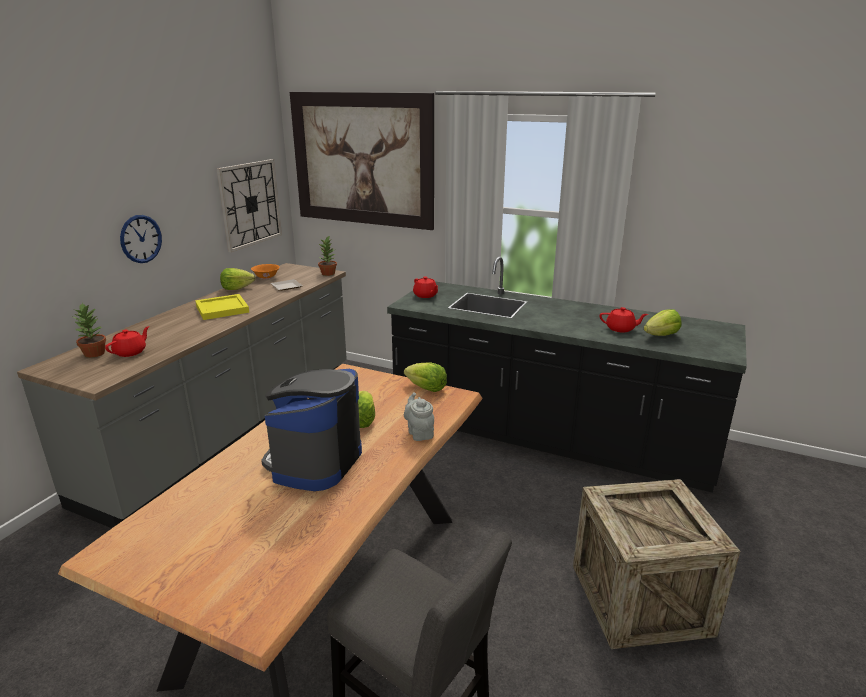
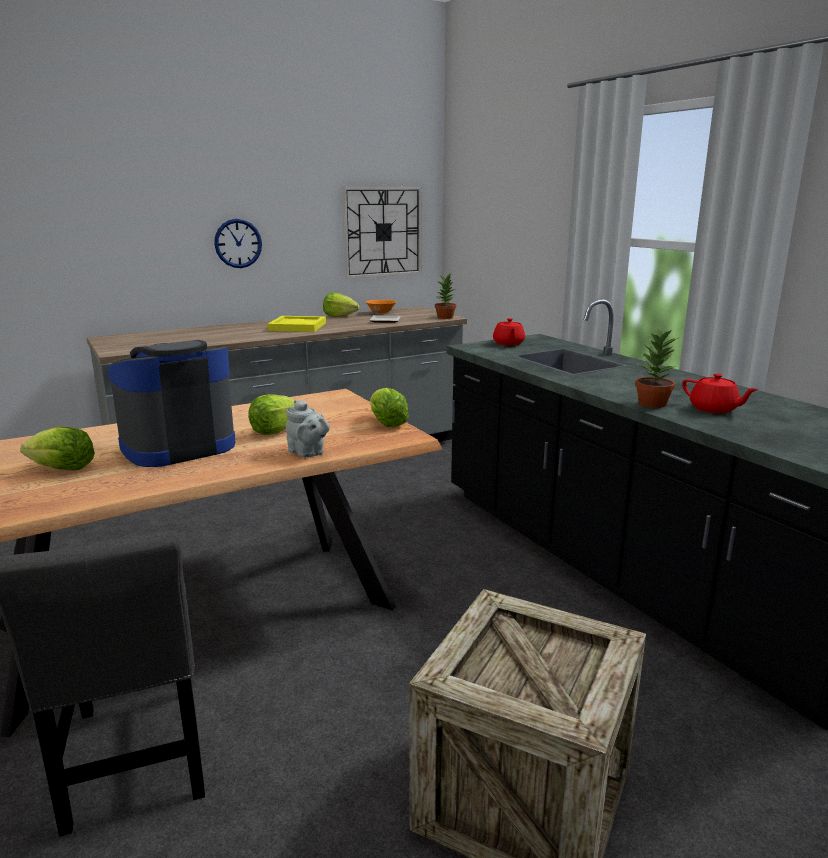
camera: 35 degrees right, 5 degrees down
potted plant [74,303,106,358] -> potted plant moved to [635,329,678,408]
red teapot [105,326,150,357] -> none
picture [290,92,434,230] -> none
grey teapot [404,392,434,441] -> grey teapot turned 120 degrees clockwise [286,400,330,457]
lettuce [644,309,682,336] -> lettuce moved to [20,427,95,471]

